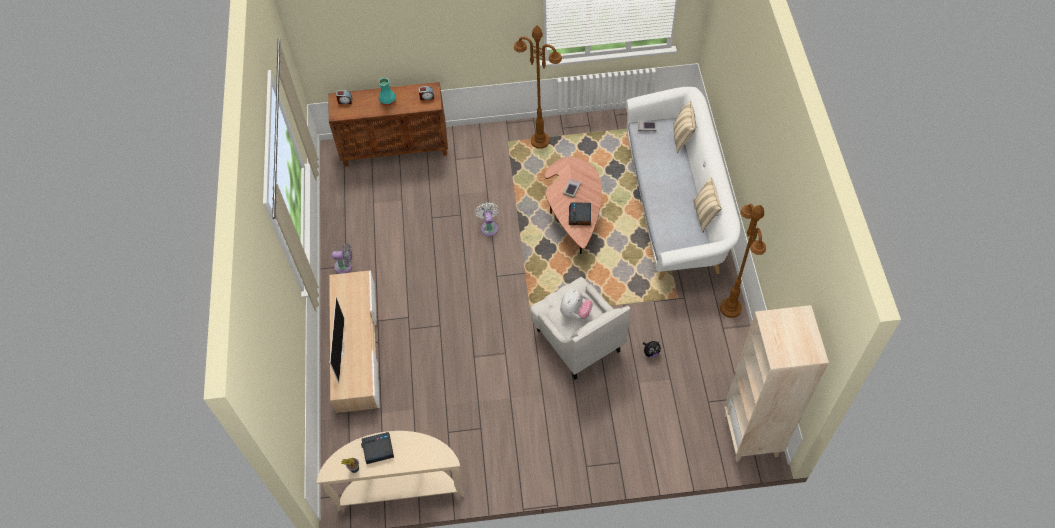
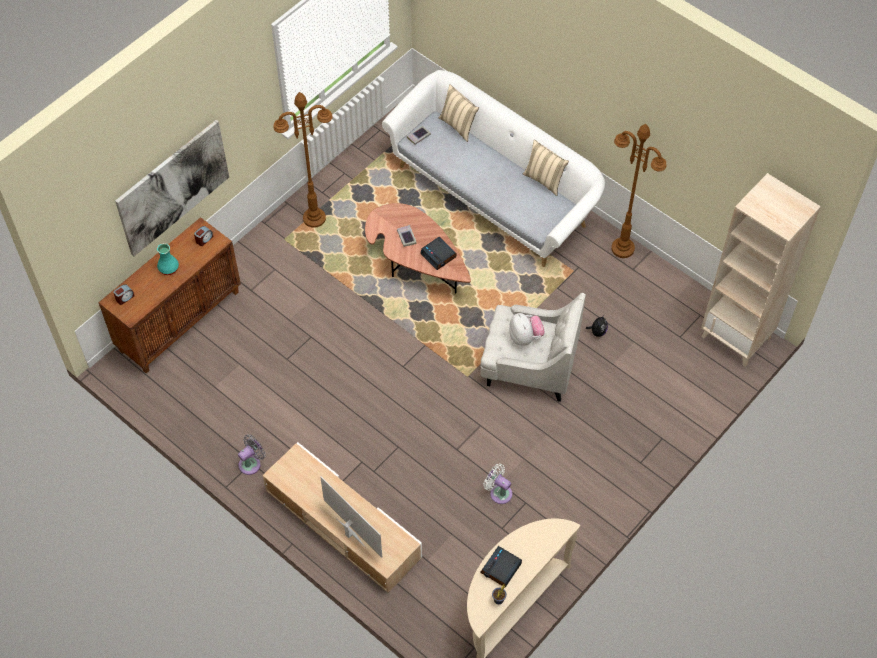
camera: 45 degrees left, 0 degrees up
white fan [475,202,499,236] -> white fan moved to [483,464,512,504]
none -> picture [115,120,229,256]

